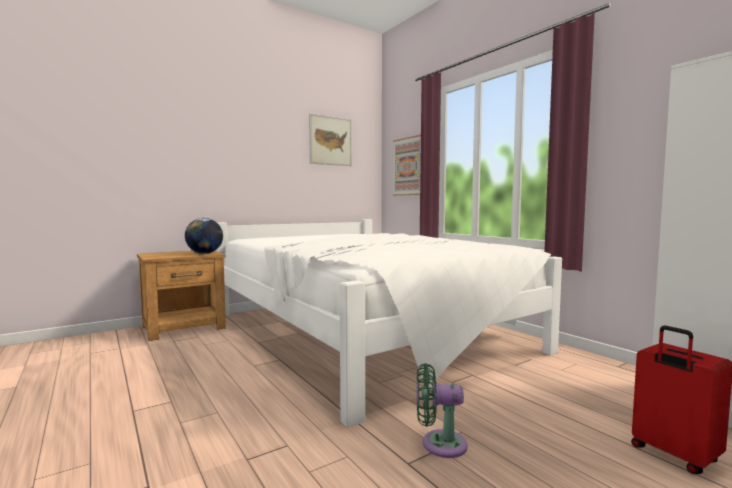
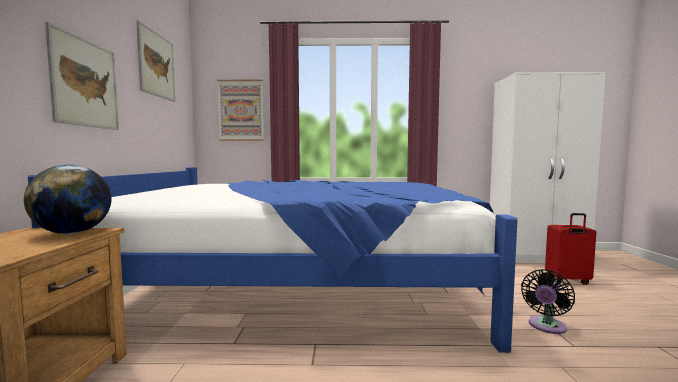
camera: 55 degrees left, 0 degrees up
white bed [215,219,562,428] -> blue bed [28,167,518,353]
green fan [416,363,468,458] -> black fan [521,269,575,334]
none -> picture [45,22,119,130]

